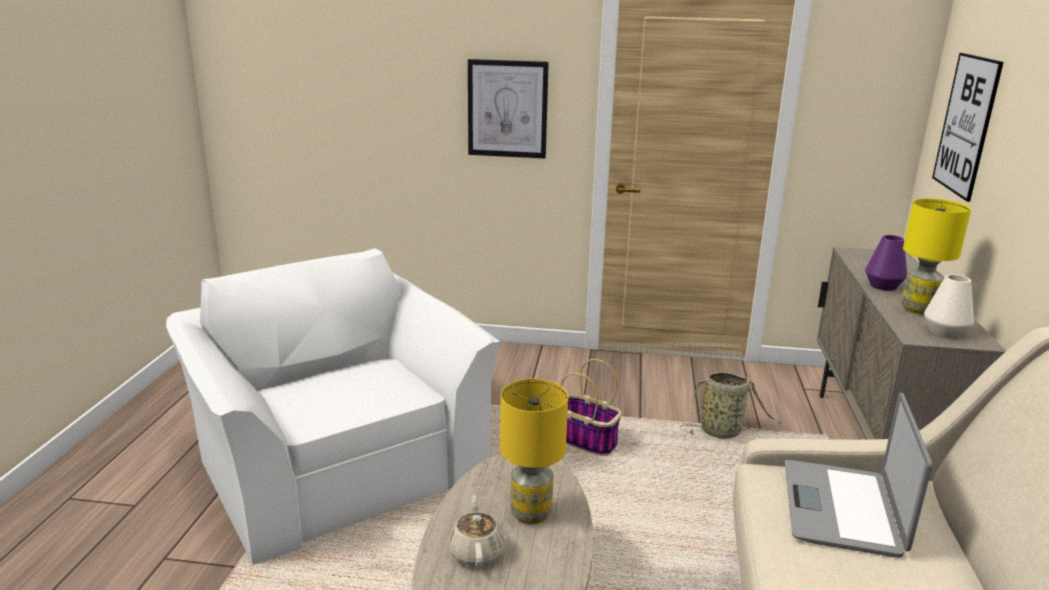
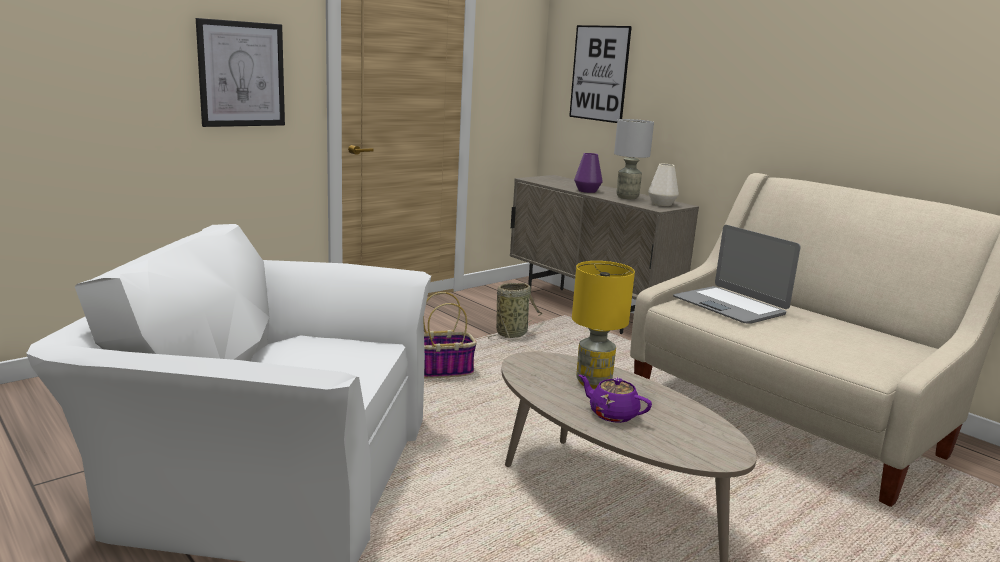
camera: 50 degrees left, 5 degrees down
beige teapot [449,495,505,567] -> purple teapot [579,375,652,423]
yellow table lamp [902,198,971,314] -> grey table lamp [614,119,654,199]

